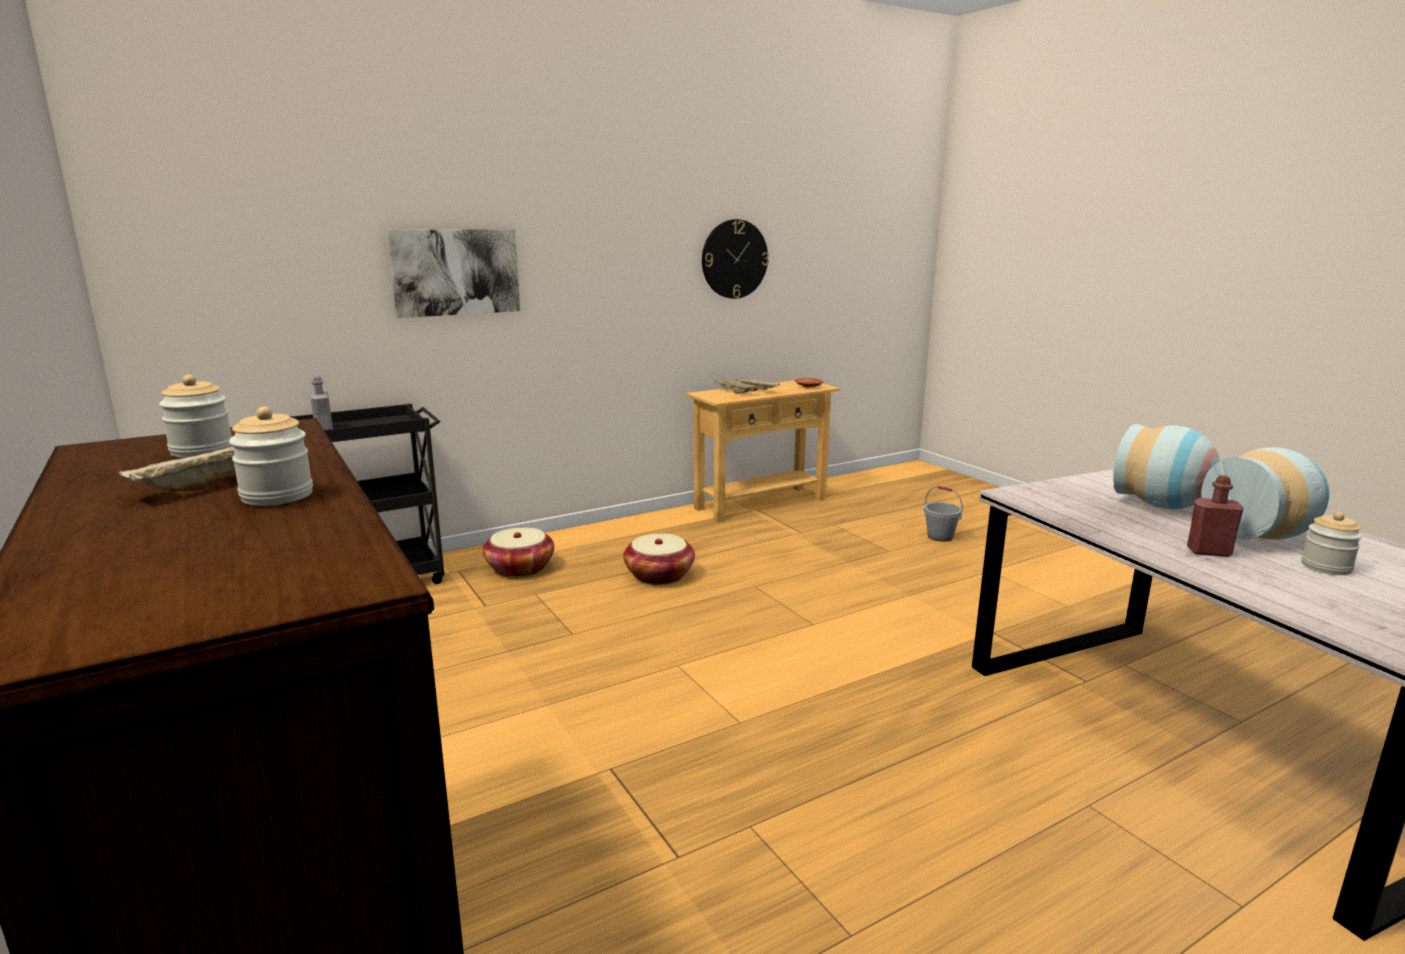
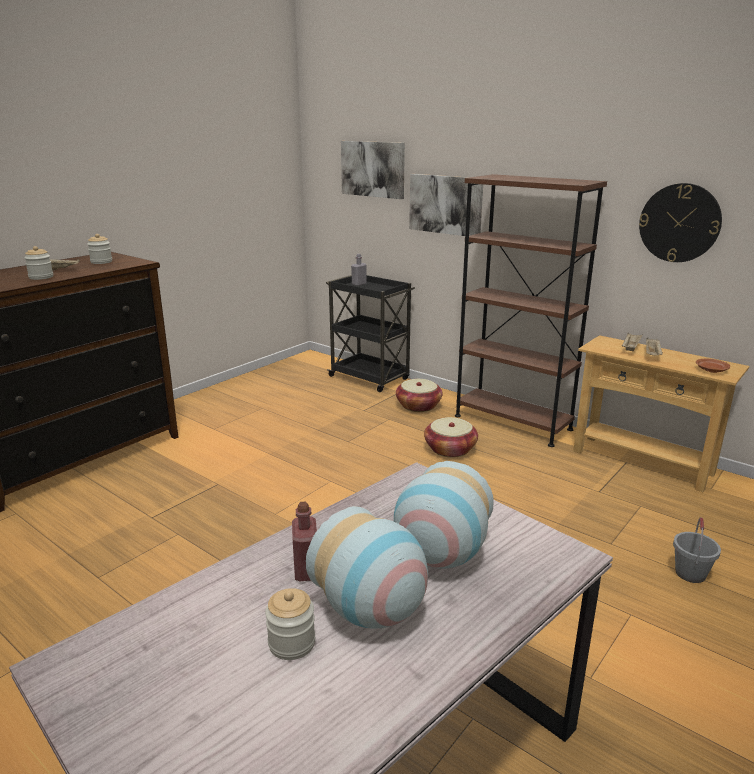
camera: 70 degrees right, 5 degrees up
none -> picture [341,141,405,199]
none -> brown bookcase [455,174,607,447]

